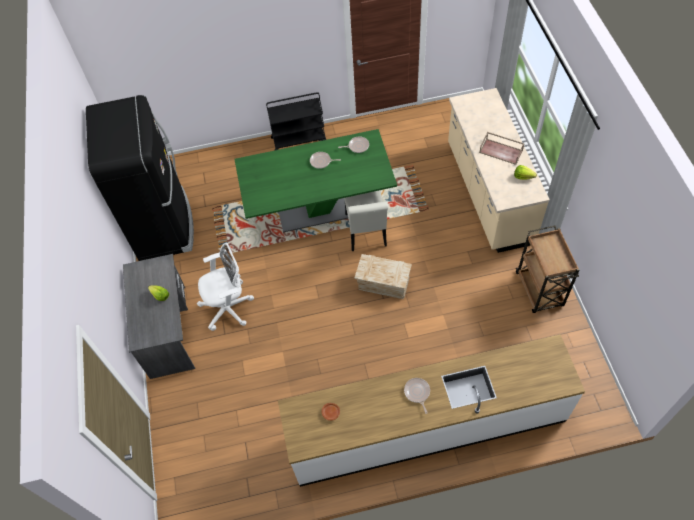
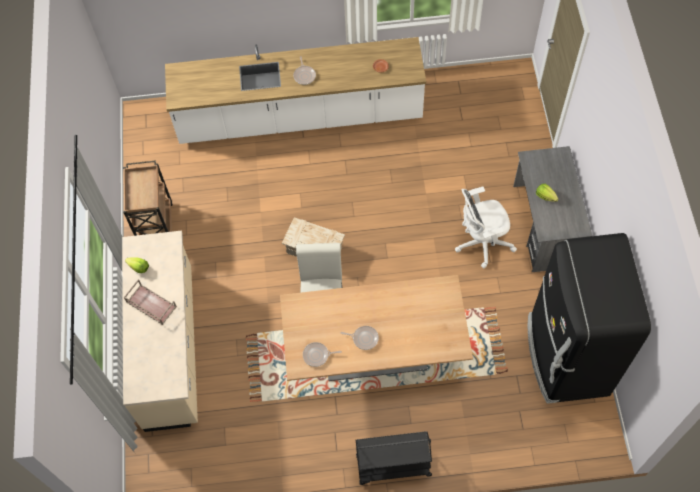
camera: 175 degrees left, 5 degrees up
green dining table [234,129,397,233] -> beige dining table [280,275,473,381]

